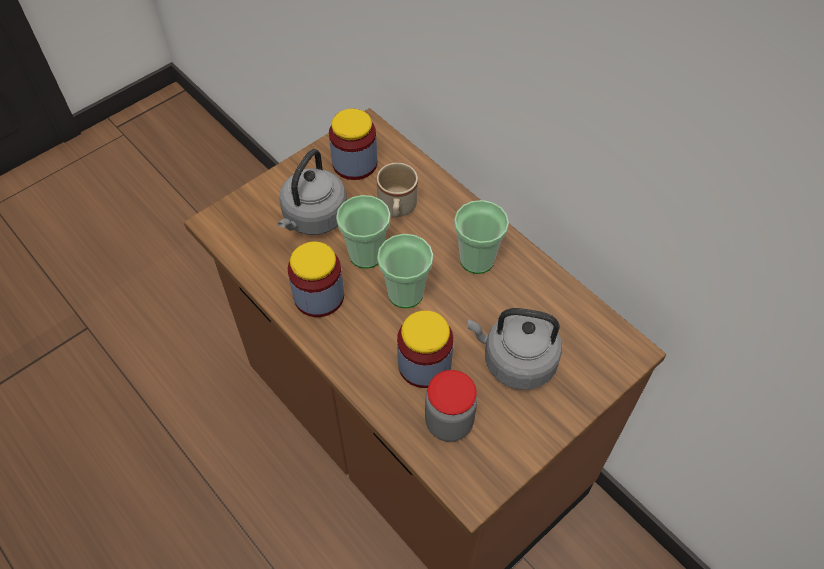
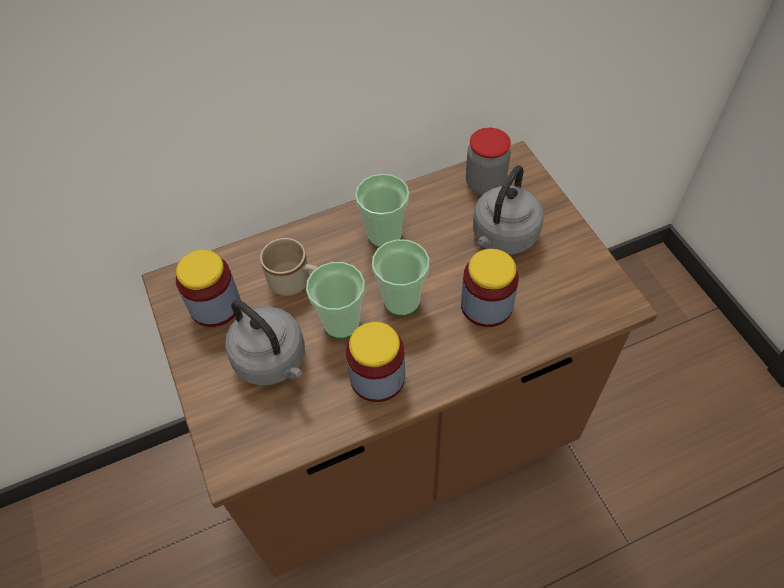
camera: 70 degrees left, 0 degrees up
jar [425,370,477,442] -> jar moved to [466,128,511,195]

